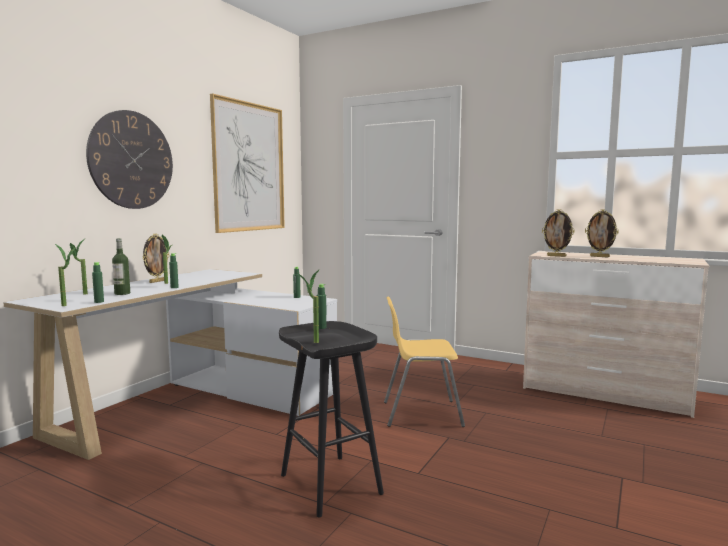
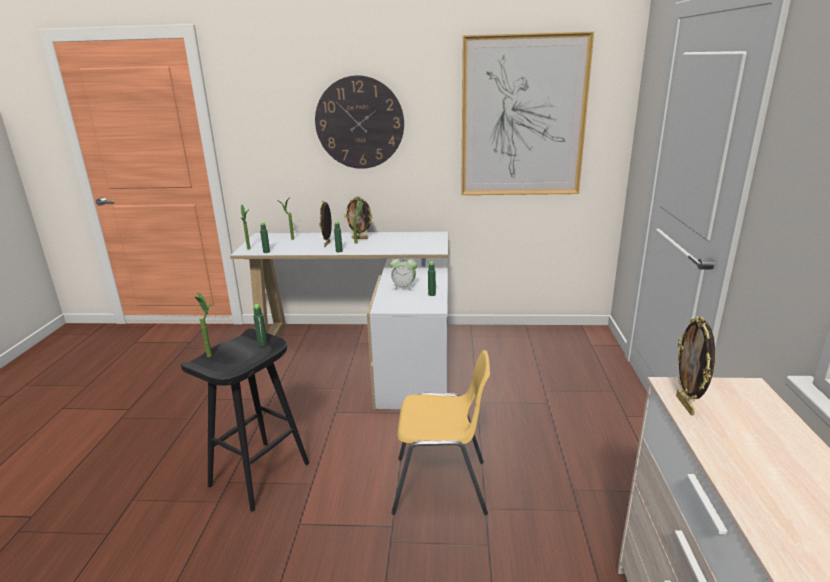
camera: 65 degrees right, 15 degrees up
bottle [112,238,130,295] -> none
yellow chair [384,296,465,427] -> yellow chair turned 120 degrees clockwise [391,350,490,515]
picture frame [585,209,619,257] -> picture frame moved to [319,200,332,247]
none -> alarm clock [390,255,417,291]

